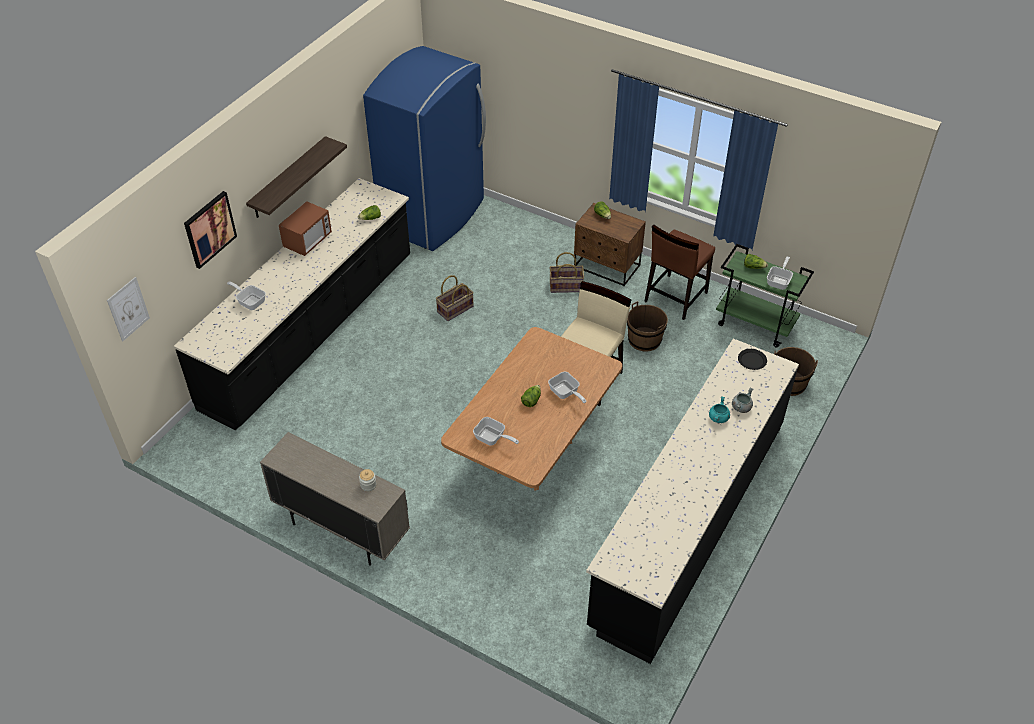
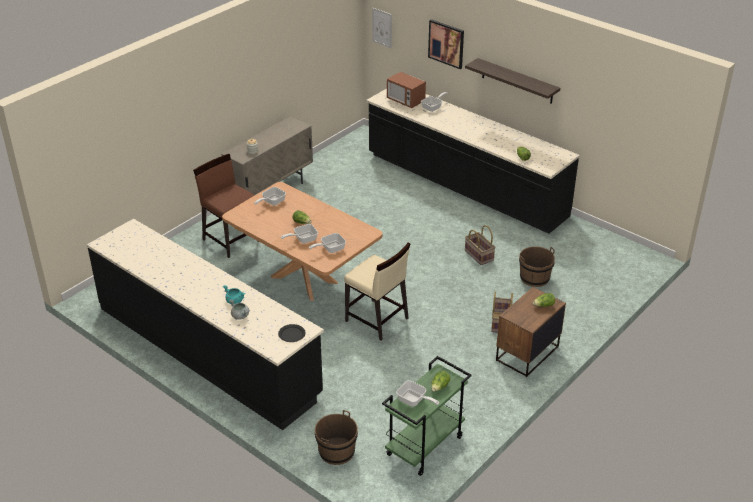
camera: 100 degrees right, 10 degrees down
microwave [279,201,332,256] -> microwave moved to [387,72,426,108]
blue fridge [363,46,486,251] -> none
brown bucket [627,301,668,352] -> brown bucket moved to [519,246,555,287]
brown chair [644,224,715,320] -> brown chair moved to [193,154,259,258]
none -> frying pan [309,233,346,253]

